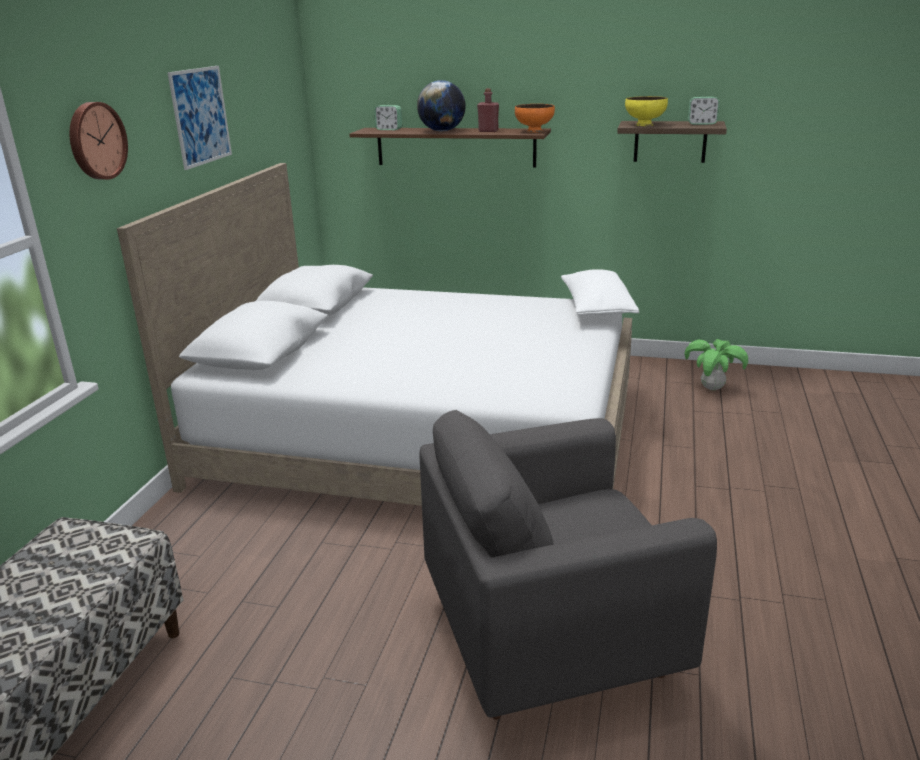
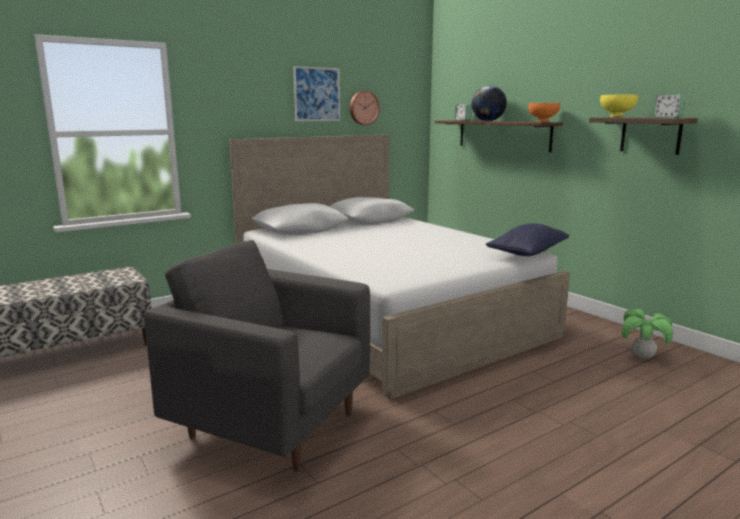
camera: 40 degrees right, 10 degrees down
wall clock [70,102,128,180] -> wall clock moved to [350,91,380,125]
red bottle [477,88,499,132] -> none
white pillow [561,269,639,315] -> blue pillow [486,223,569,256]

